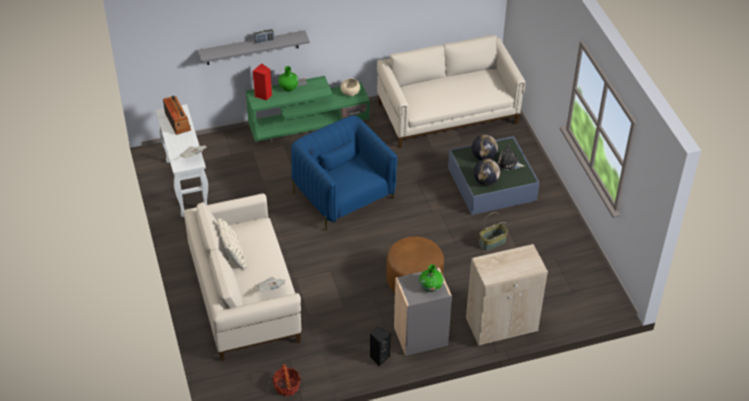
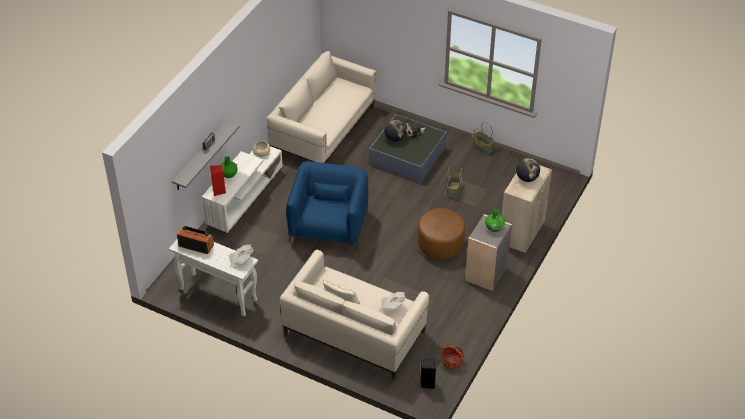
camera: 45 degrees left, 0 degrees up
green tv stand [246,76,370,143] -> white tv stand [202,146,283,233]
blue armchair [291,116,397,231] -> blue armchair turned 90 degrees clockwise [286,161,368,250]
black speaker [370,327,391,367] -> black speaker moved to [420,357,436,389]
globe [473,159,500,185] -> globe moved to [516,158,540,182]
none -> basket [472,122,494,154]

